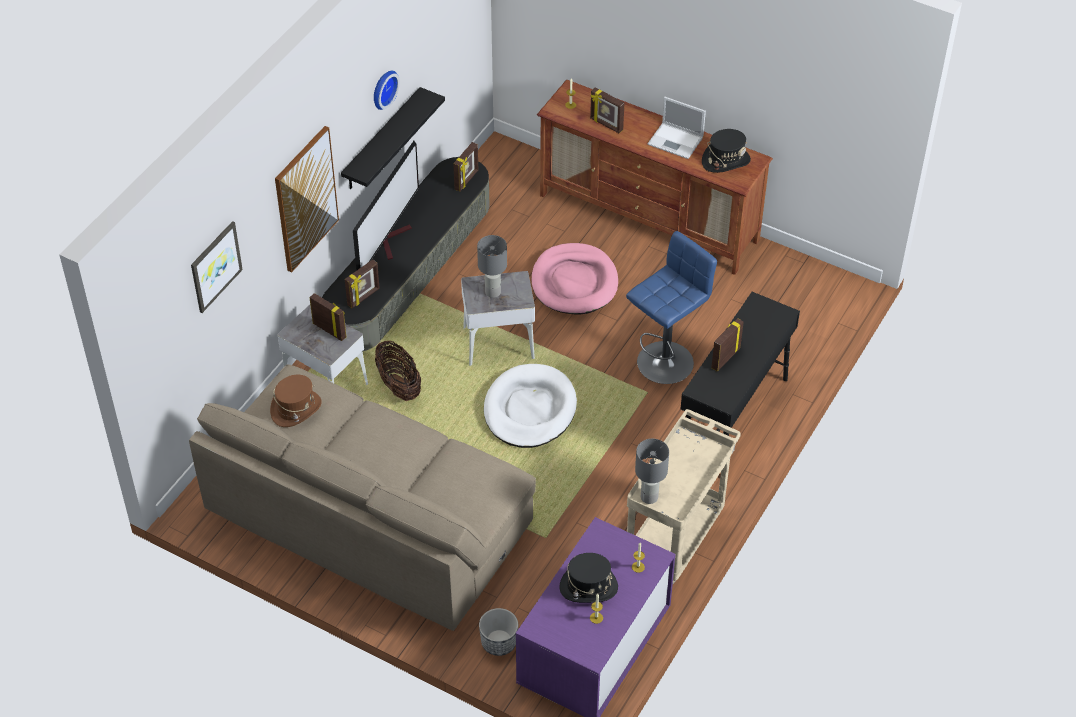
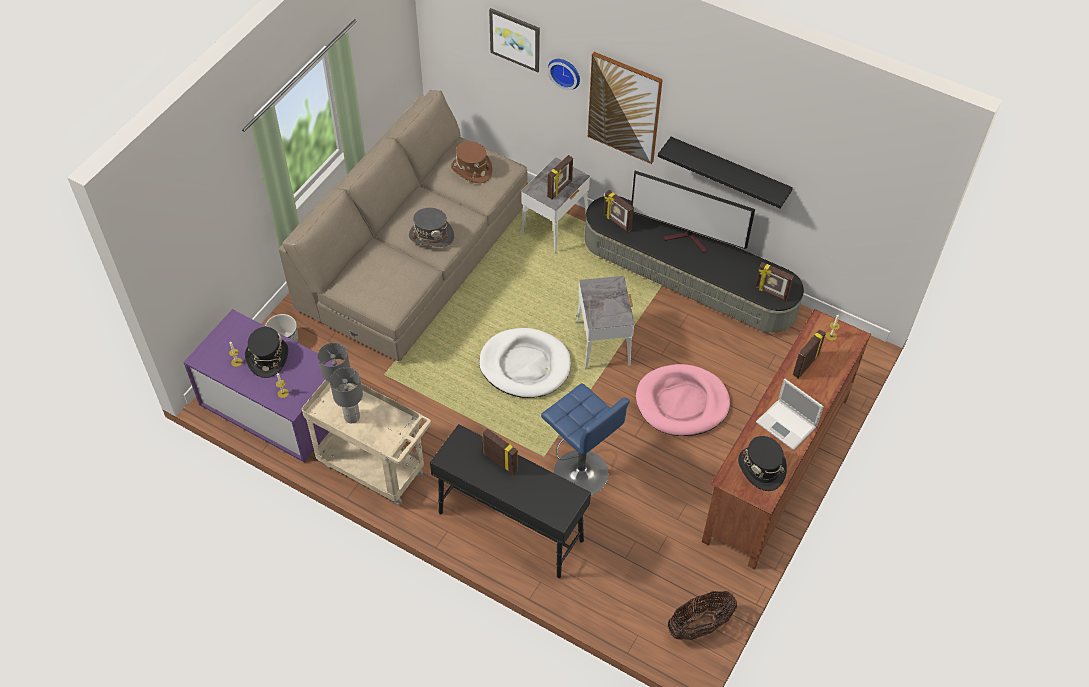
camera: 90 degrees right, 5 degrees up
wall clock [374,71,400,110] -> wall clock moved to [548,59,580,90]
basket [375,341,421,401] -> basket moved to [668,591,737,640]
grey table lamp [477,235,507,298] -> grey table lamp moved to [330,367,363,423]
laptop [647,97,706,159] -> laptop turned 75 degrees counterclockwise [756,379,824,450]
none -> grey hat [409,208,454,247]

